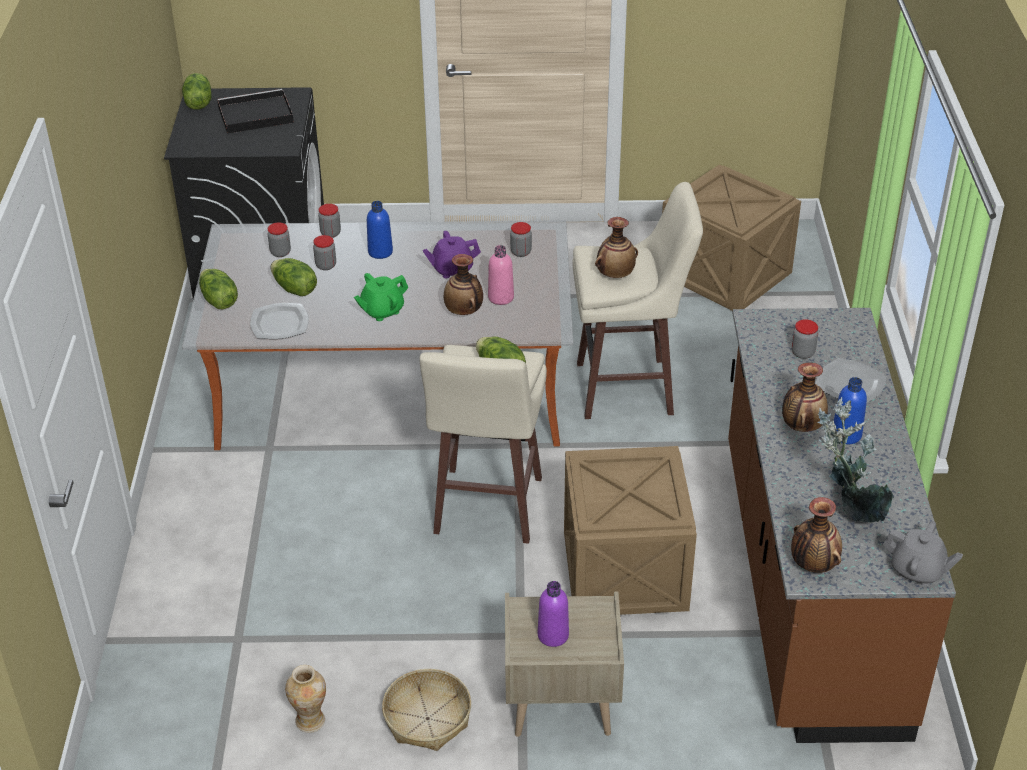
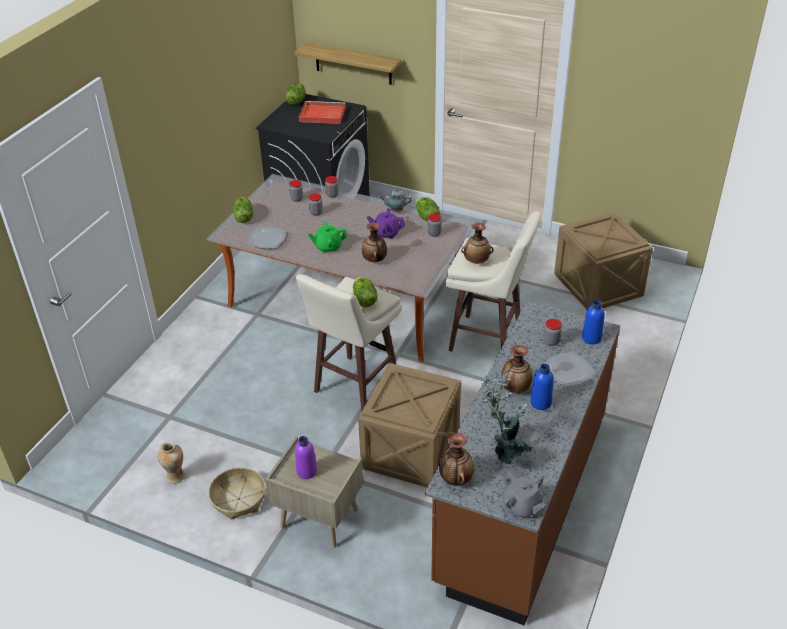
camera: 25 degrees right, 0 degrees up
black tray [217,89,294,134] -> red tray [299,101,346,124]
lettuce [270,258,317,296] -> lettuce moved to [416,197,440,222]
blue bottle [367,201,393,259] -> blue bottle moved to [582,300,605,344]
pink bottle [488,245,514,305] -> none
none -> shelf [295,42,401,85]
none -> teapot [380,189,411,212]

